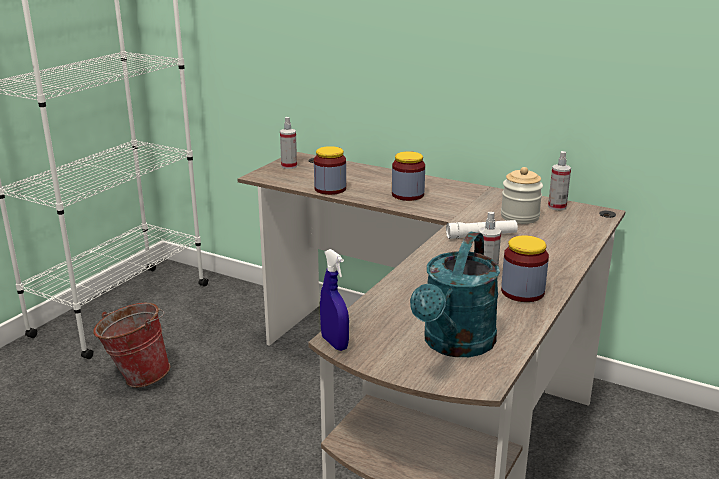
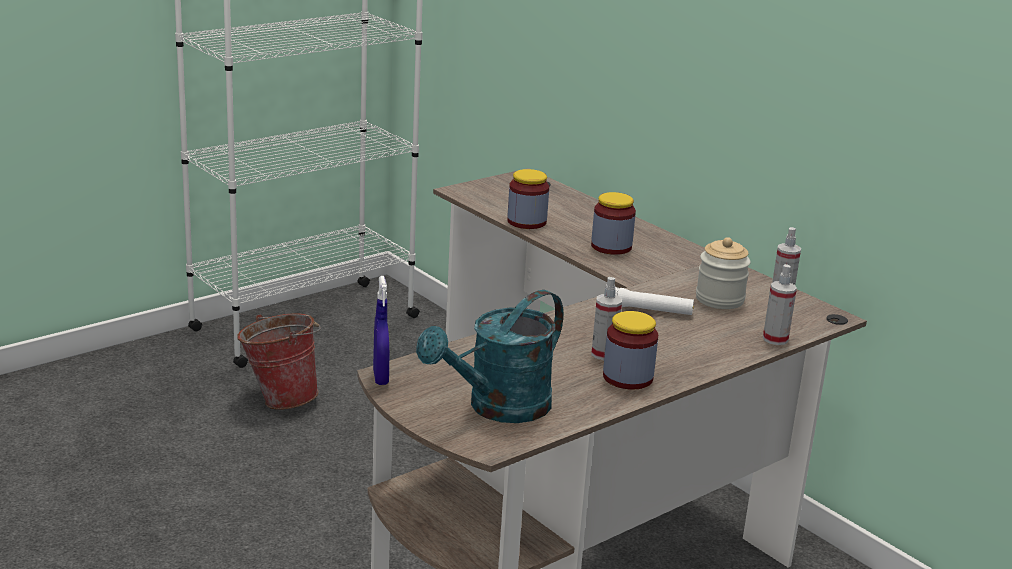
camera: 20 degrees right, 0 degrees up
spray bottle [280,117,297,169] -> spray bottle moved to [763,264,797,345]

